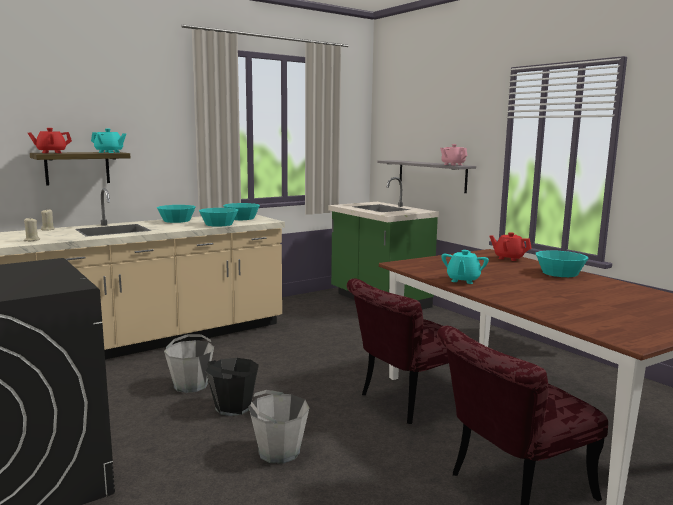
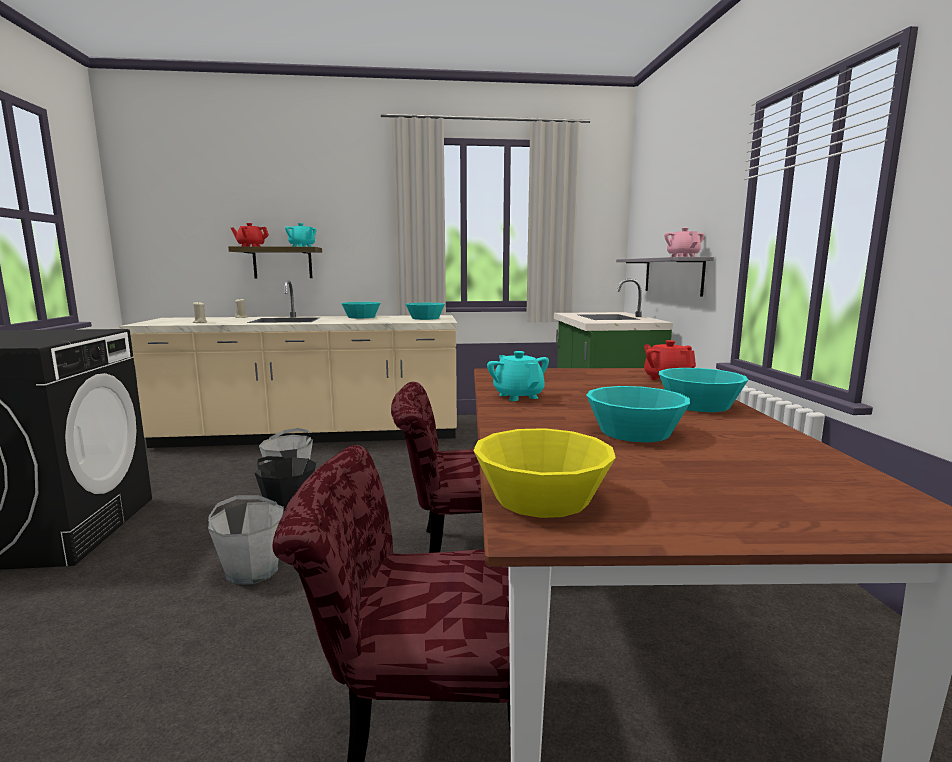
camera: 30 degrees right, 0 degrees up
turquoise bowl [199,208,238,227] -> turquoise bowl moved to [586,386,690,442]
turquoise teapot [441,250,489,284] -> turquoise teapot turned 105 degrees clockwise [487,351,549,401]
none -> yellow bowl [473,428,616,518]

